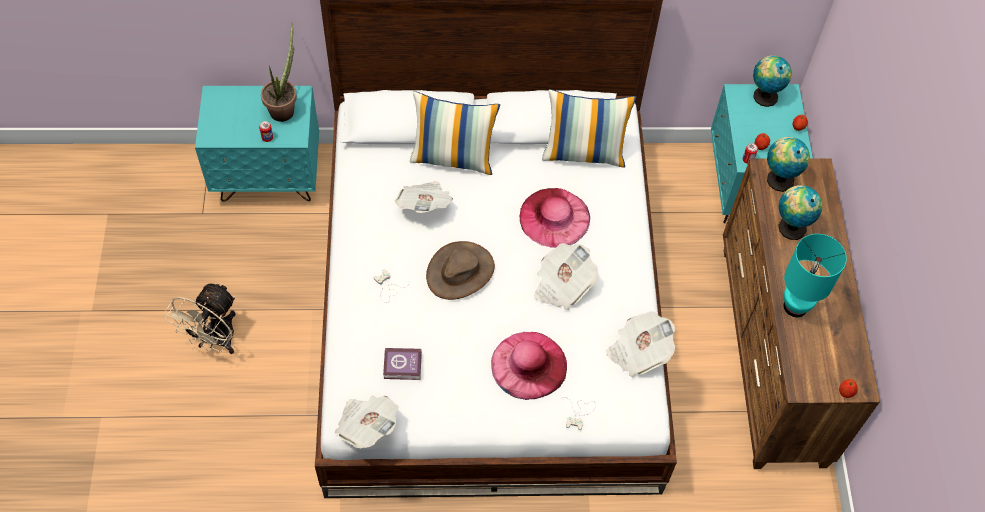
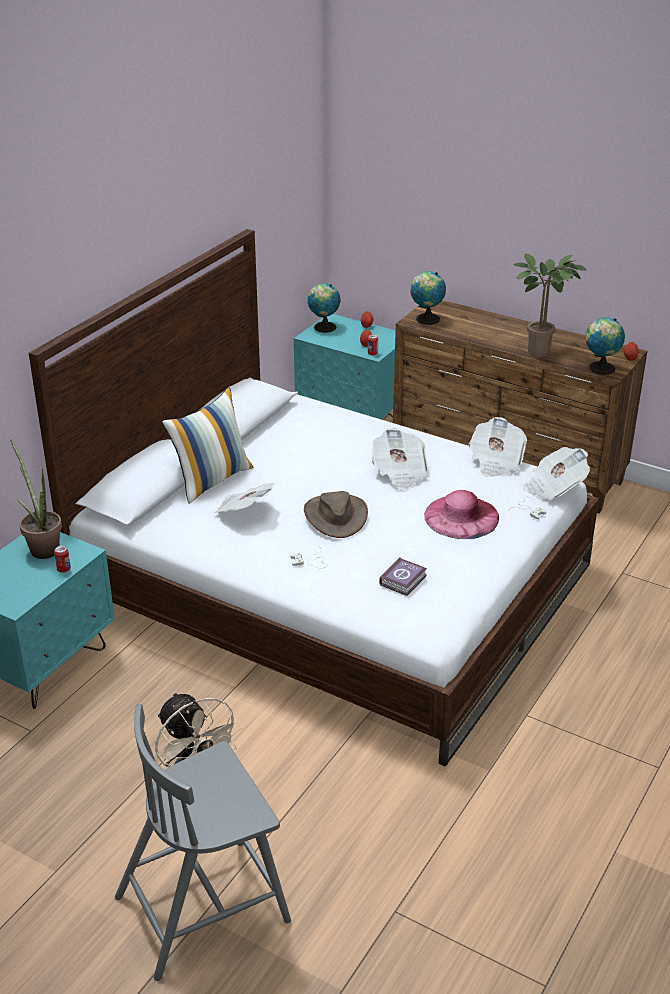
camera: 55 degrees left, 25 degrees down
newspaper [335,396,399,448] -> newspaper moved to [523,447,590,501]
pink hat [519,188,590,248] -> none
pillow [542,89,636,167] -> none
globe [779,185,822,240] -> globe moved to [586,318,625,374]
turquoise table lamp [784,234,847,317] -> potted plant [513,253,587,357]
none -> grey chair [115,704,291,981]

